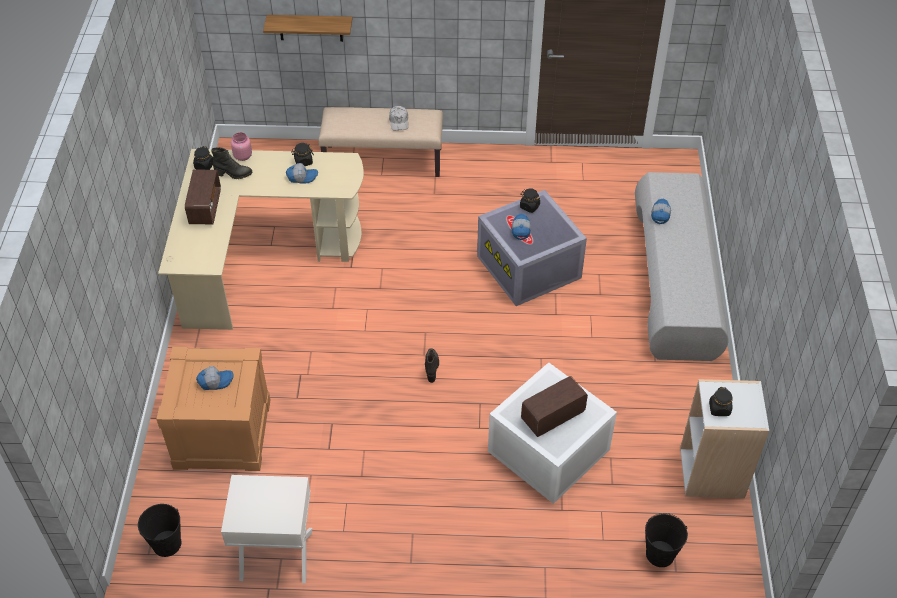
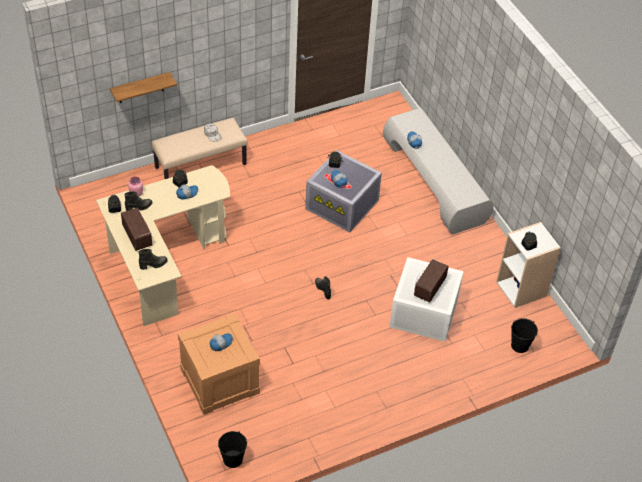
camera: 30 degrees left, 0 degrees up
white nightstand [221,475,313,583] -> none
none -> black boot [138,249,168,270]

